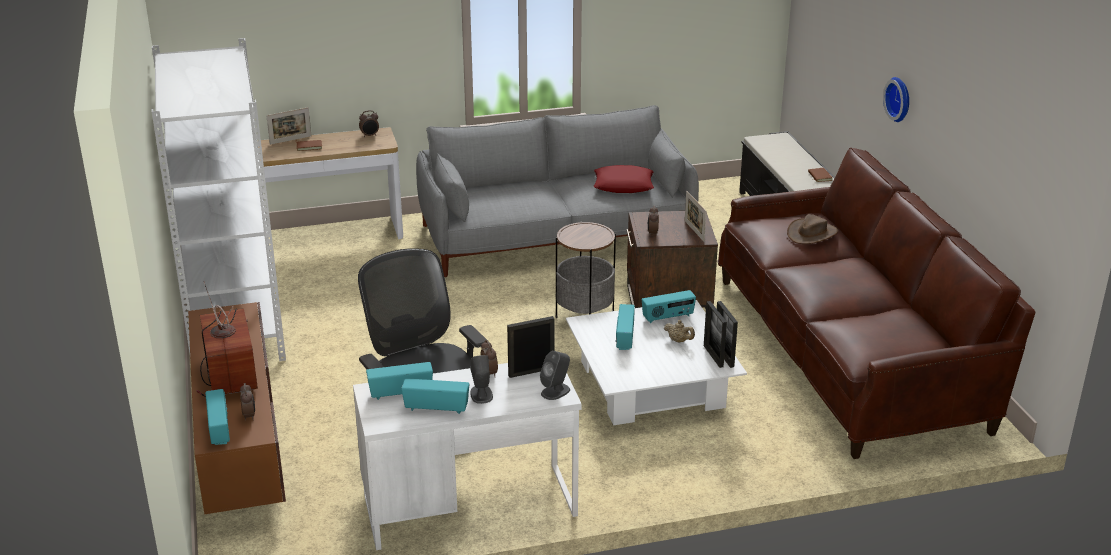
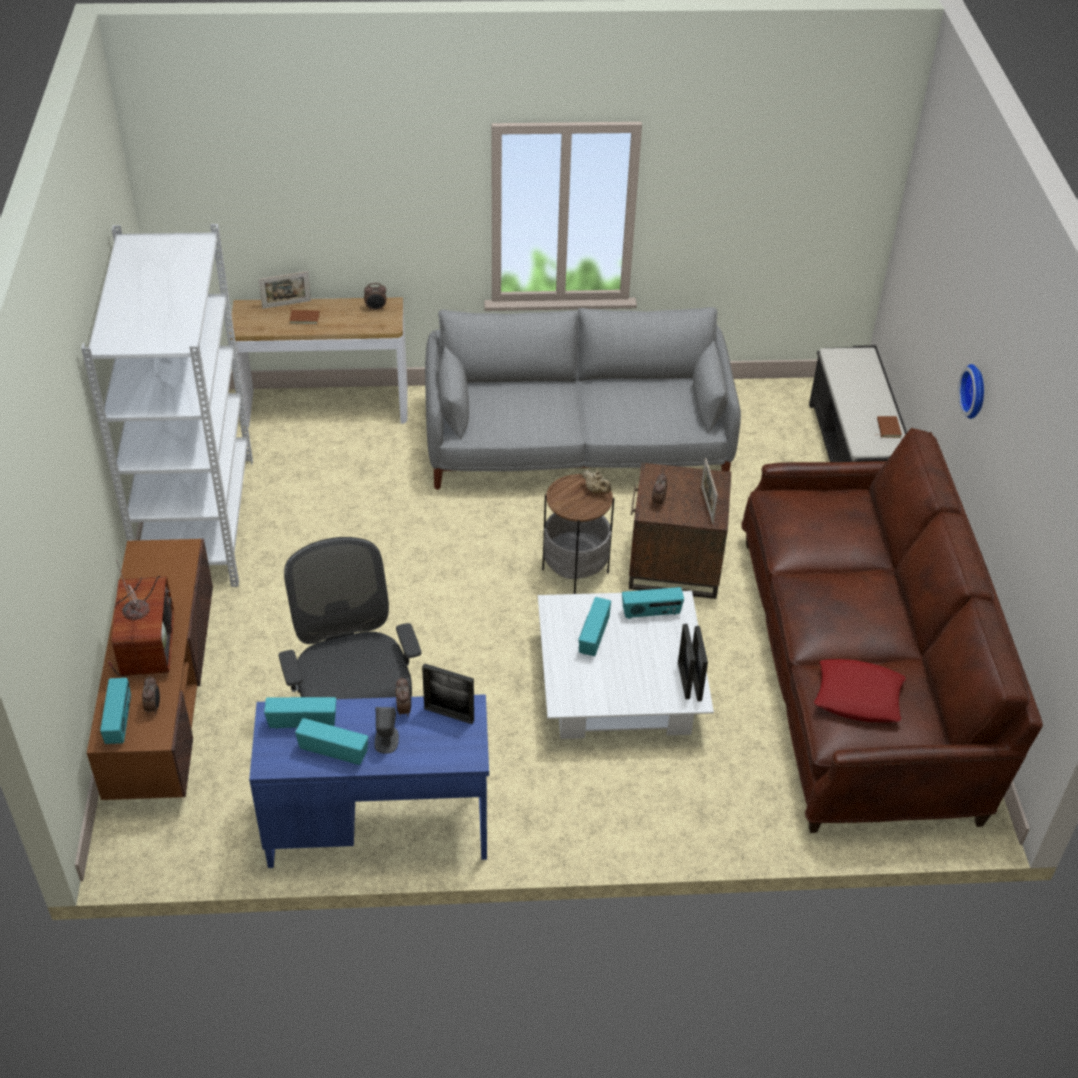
camera: 10 degrees right, 15 degrees up
white desk [353,363,582,550] -> blue desk [249,694,489,868]
picture frame [507,316,554,378] -> picture frame turned 150 degrees counterclockwise [422,663,474,724]
grey speaker [540,351,570,400] -> none
red pillow [594,165,654,193] -> red pillow moved to [814,659,906,723]
beige teapot [664,320,695,343] -> beige teapot moved to [582,470,611,493]
brown hat [787,214,838,244] -> none

